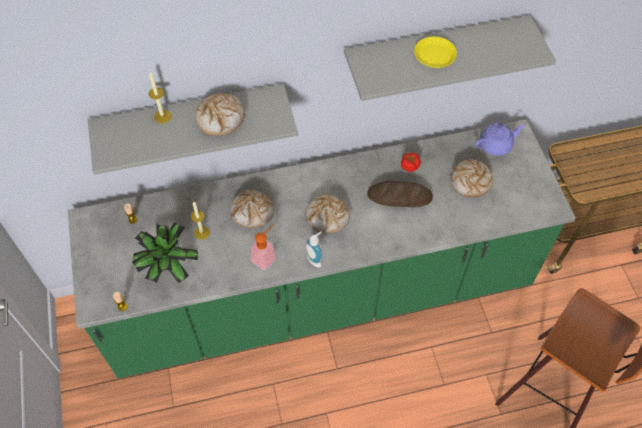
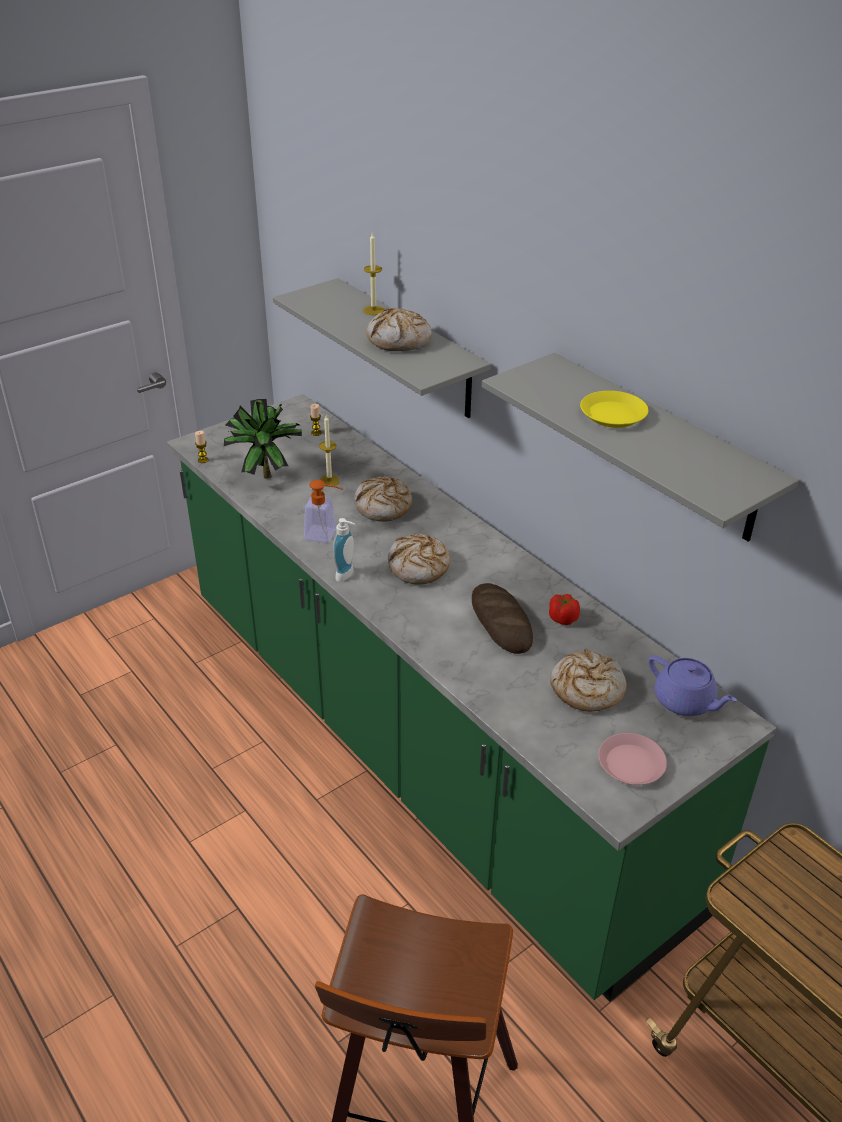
camera: 65 degrees right, 20 degrees down
none -> pink plate [598,733,667,785]

